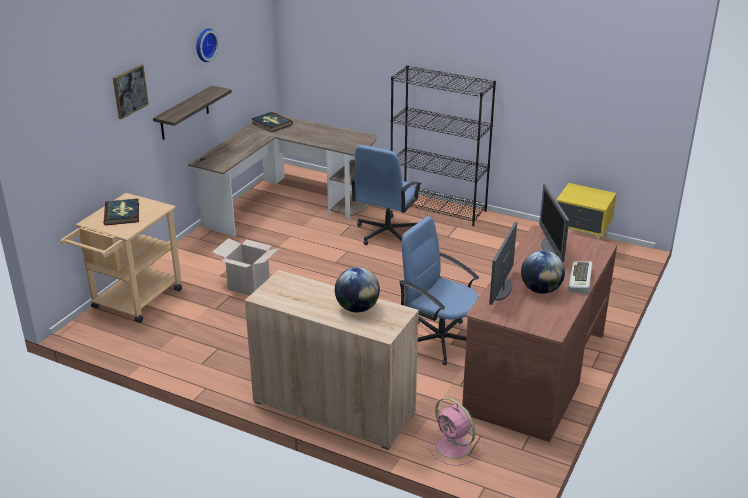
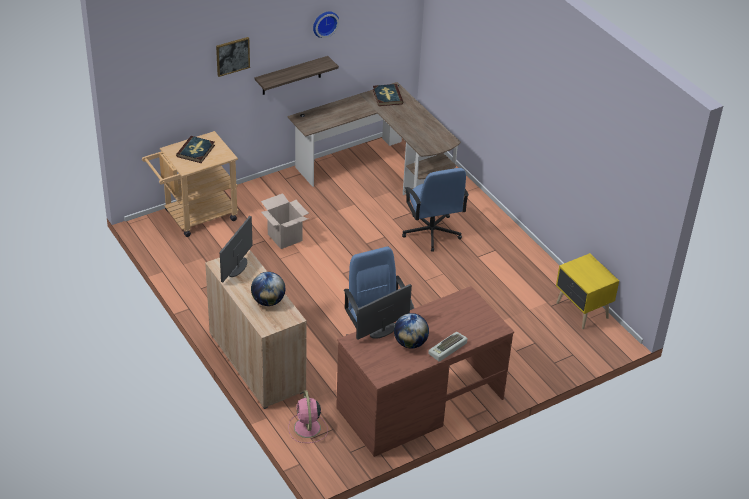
camera: 30 degrees right, 10 degrees up
blue office chair [350,145,422,245] -> blue office chair turned 75 degrees counterclockwise [402,168,469,252]
black bookcase [391,65,496,226] -> none
monitor [539,184,569,262] -> monitor moved to [220,216,253,282]

